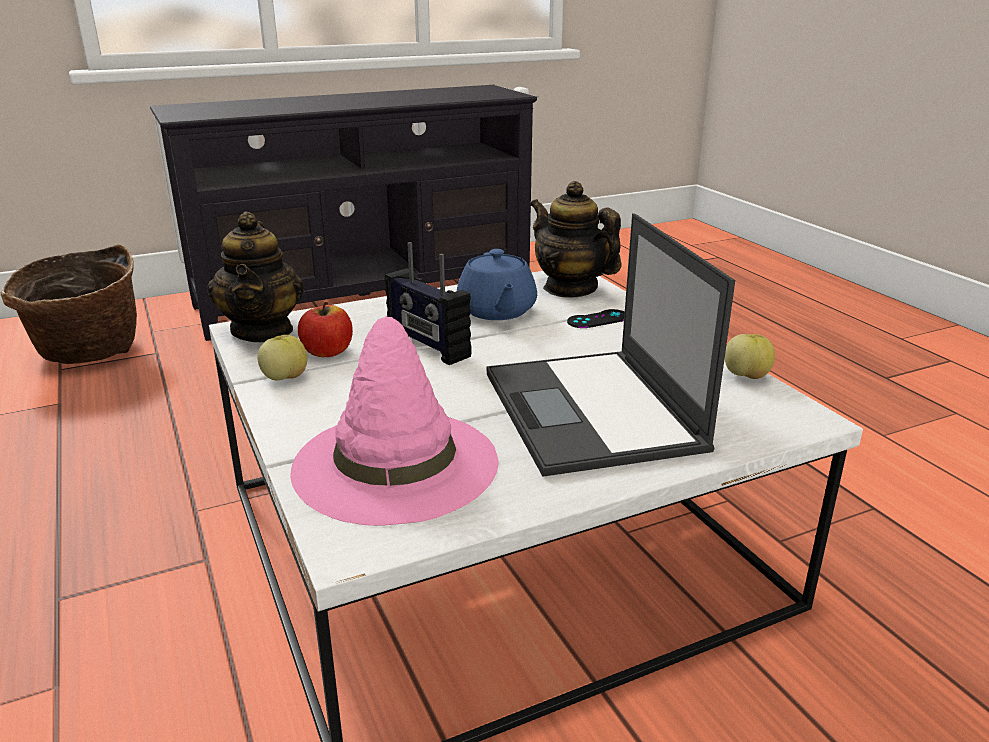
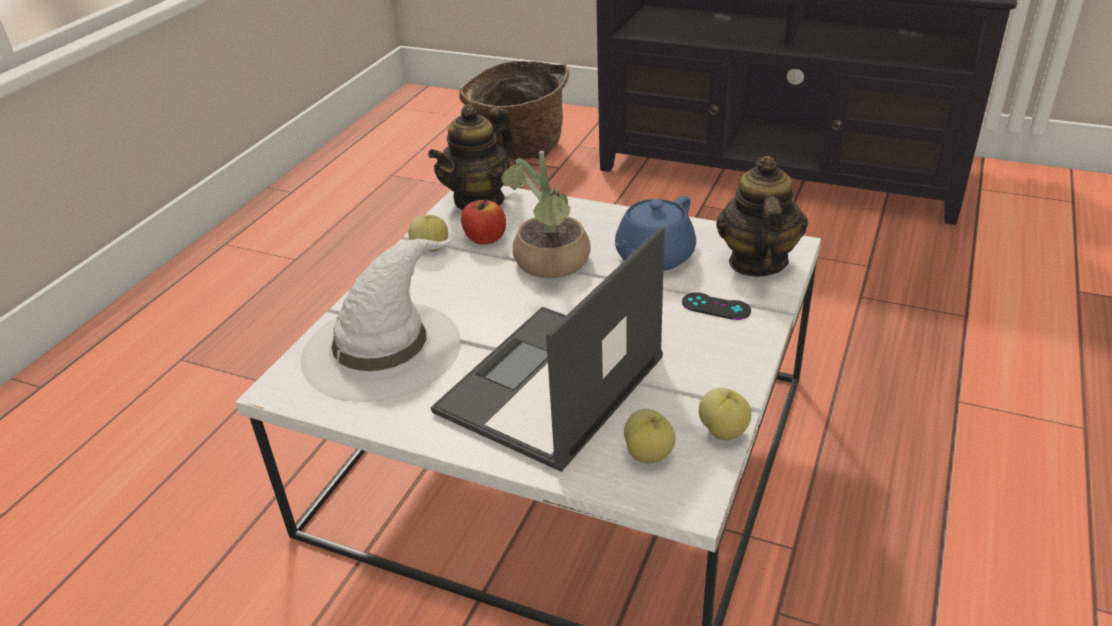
camera: 50 degrees right, 10 degrees up
pink hat [290,316,498,526] -> white hat [300,235,461,402]
radio [385,242,472,365] -> potted plant [502,151,591,278]
none -> apple [624,409,676,463]

